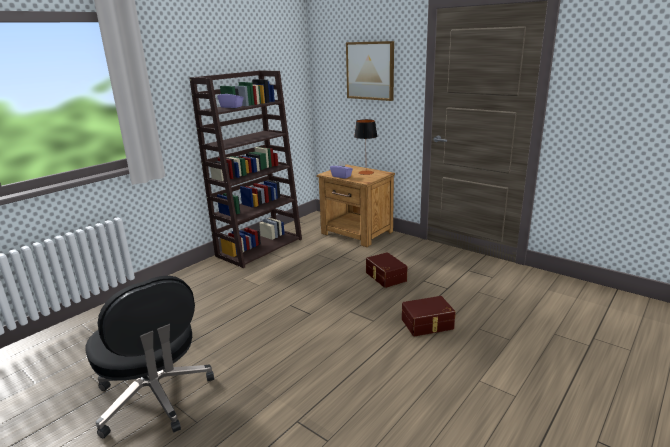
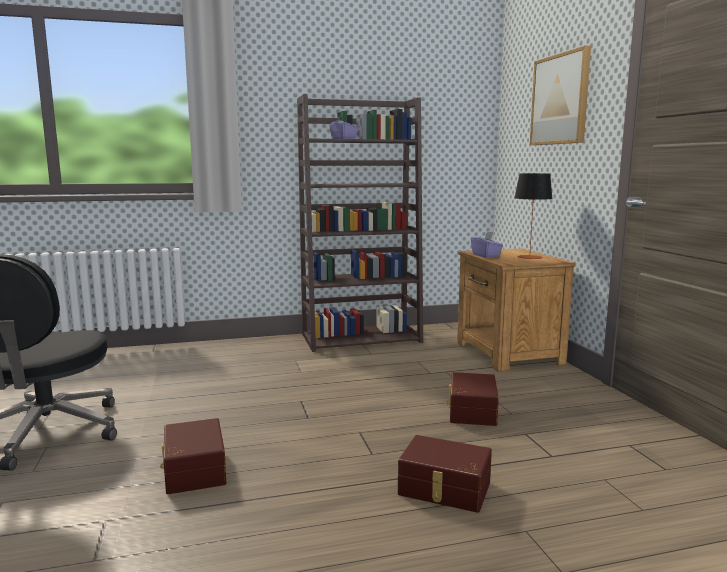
camera: 35 degrees right, 10 degrees down
none -> brown storage box [160,418,226,494]

